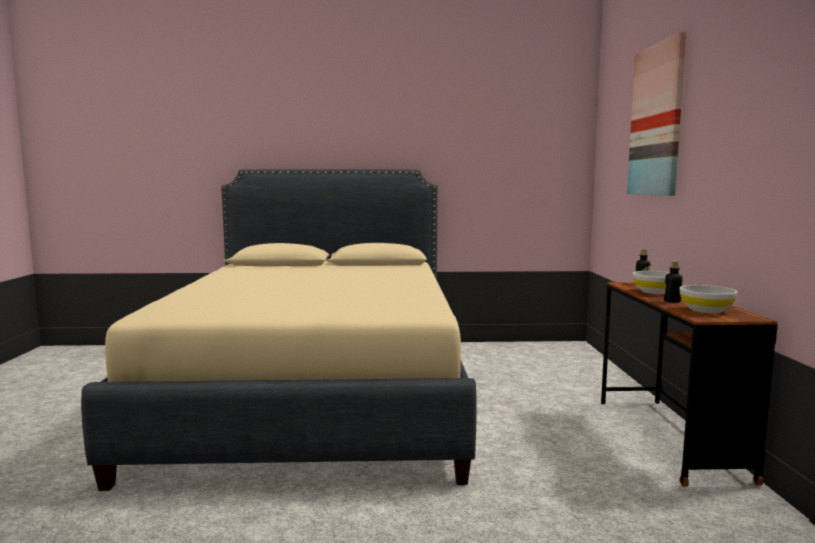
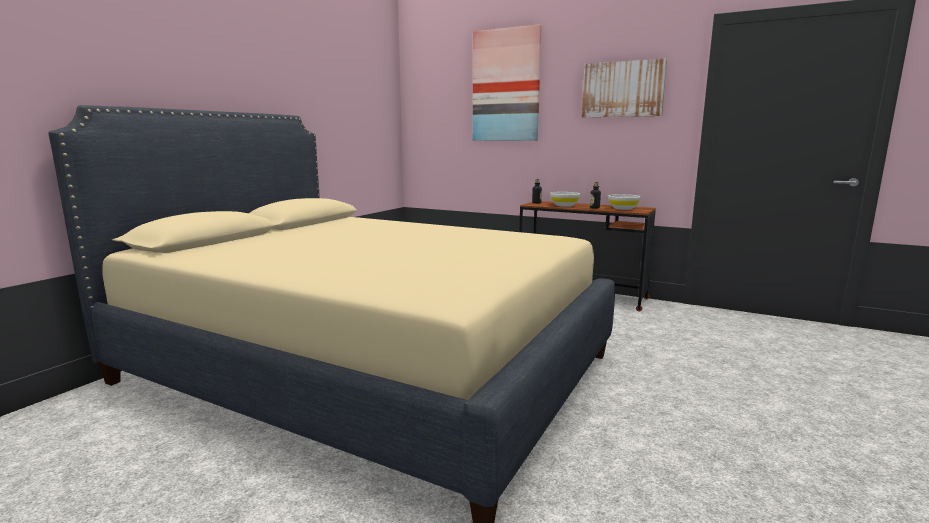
camera: 60 degrees left, 5 degrees up
none -> picture [582,58,667,117]

